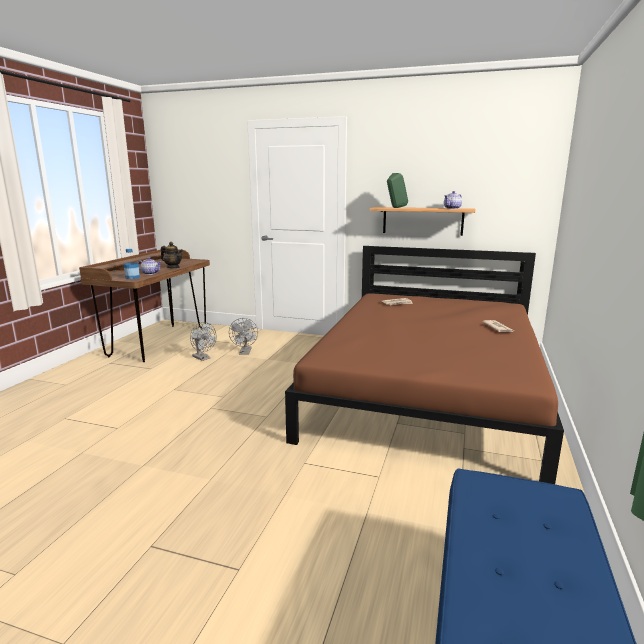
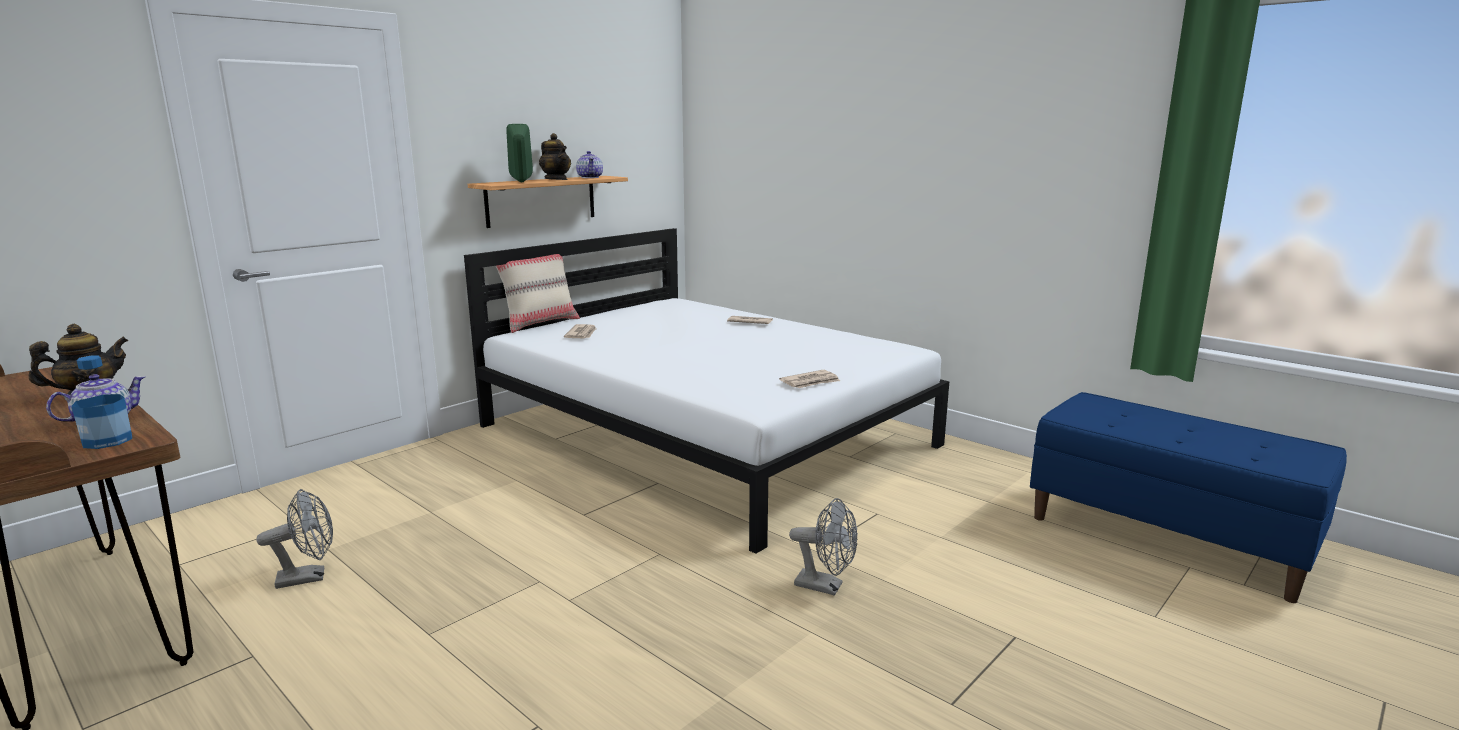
camera: 65 degrees left, 0 degrees up
grey fan [229,318,258,354] -> grey fan moved to [789,498,858,596]
brown bed [285,246,564,484] -> white bed [464,228,949,554]
none -> beige pillow [496,254,580,333]
none -> teapot [539,133,571,180]
none -> newspaper [779,370,840,388]

